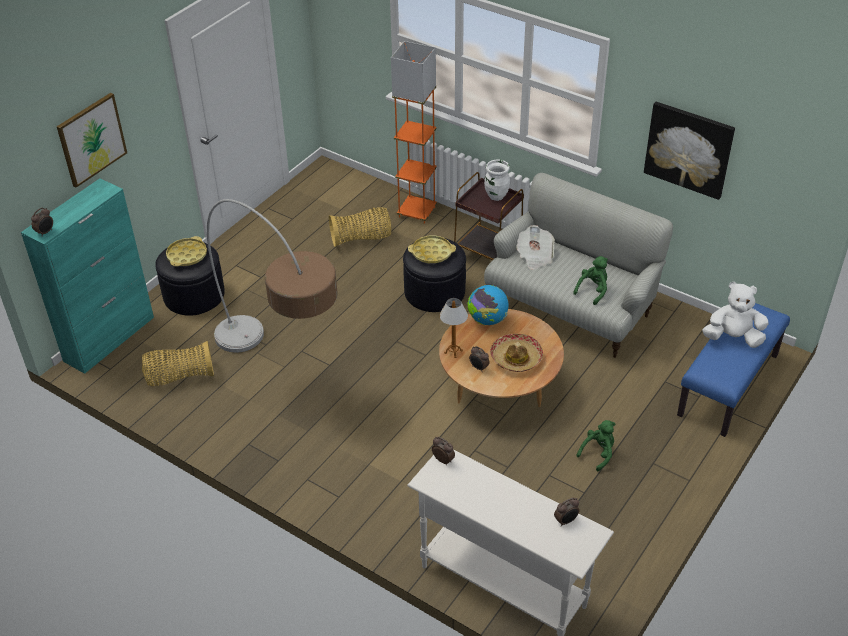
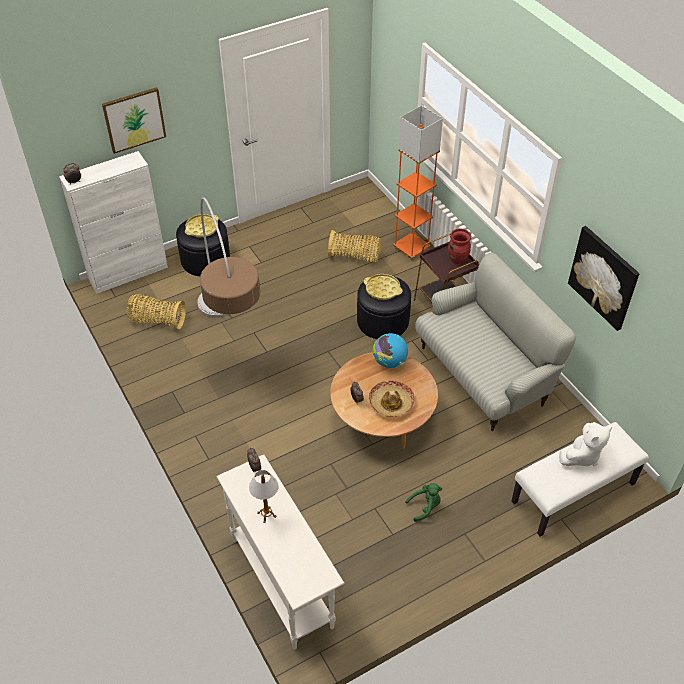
camera: 25 degrees right, 5 degrees up
turquoise cabinet [21,179,154,374] -> white cabinet [59,151,168,294]
table lamp [440,298,468,358] -> table lamp moved to [249,470,279,523]
white vase [484,159,510,201] -> red vase [448,228,471,264]
newspaper [516,225,555,270] -> none
alarm clock [554,498,579,527] -> none
green plush toy [573,256,608,305] -> none
blue bench [677,303,790,437] -> white bench [511,422,649,537]
white plush toy [702,282,769,348] -> white plush toy turned 105 degrees clockwise [559,422,612,466]

